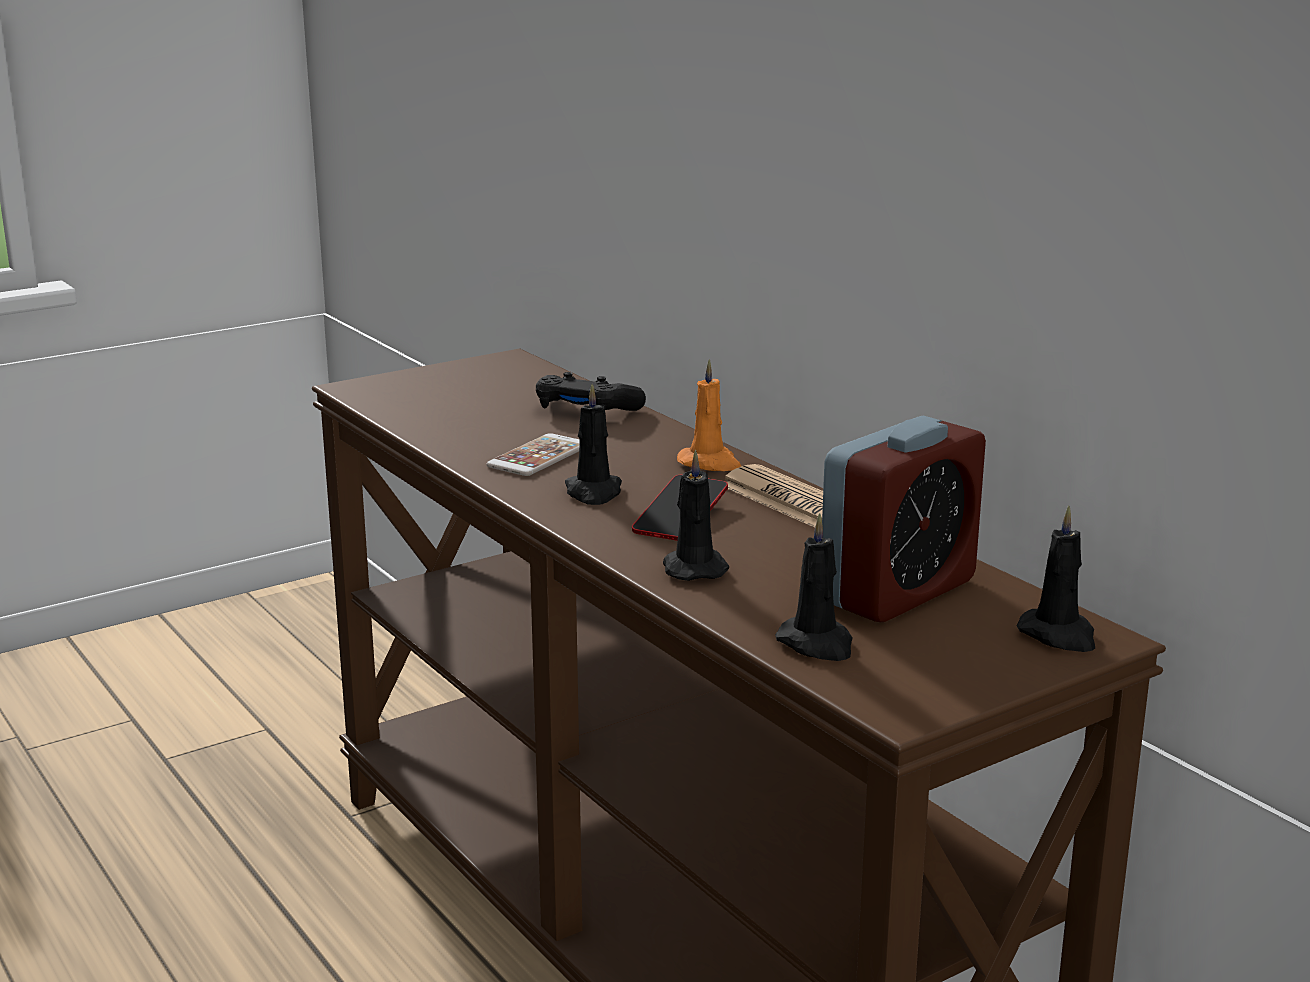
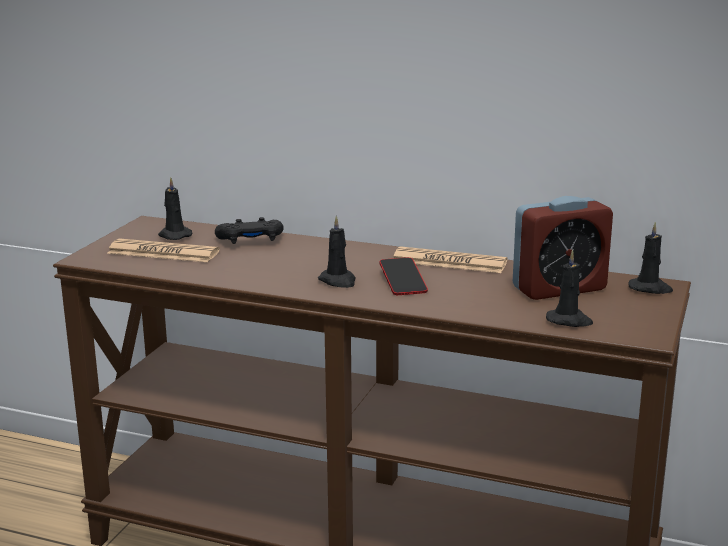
camera: 35 degrees left, 0 degrees up
phone [487,433,579,476] -> none
black candle [663,450,729,581] -> black candle moved to [158,177,192,240]
orange candle [677,359,741,471] -> none
alarm clock [822,415,986,622] -> alarm clock turned 60 degrees clockwise [513,196,613,300]
none -> newspaper [107,239,220,262]

